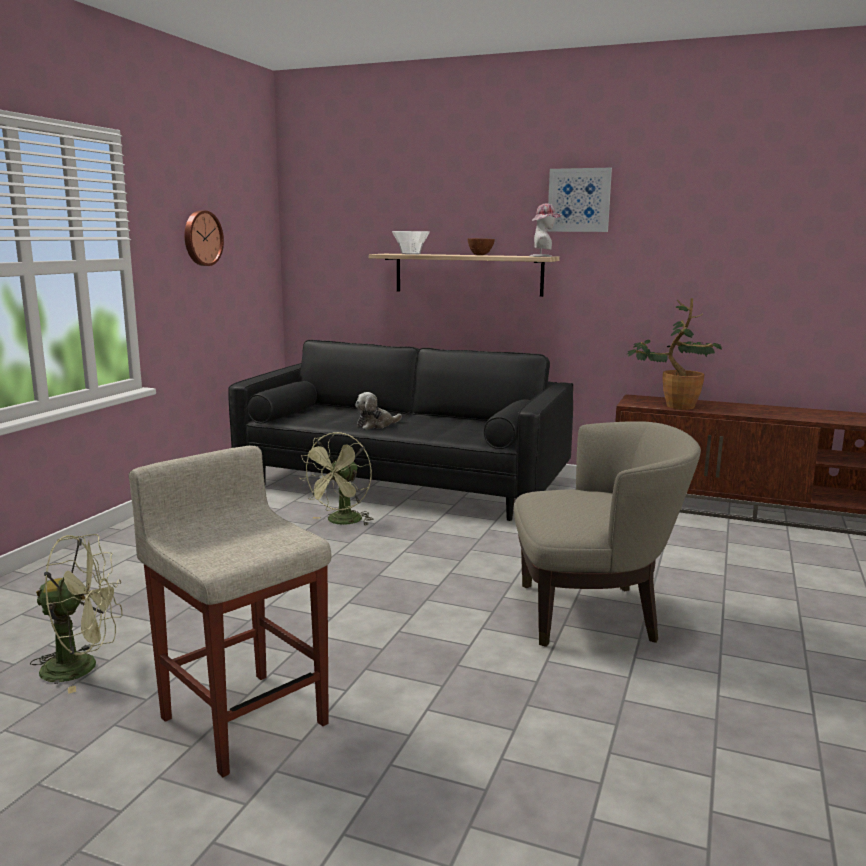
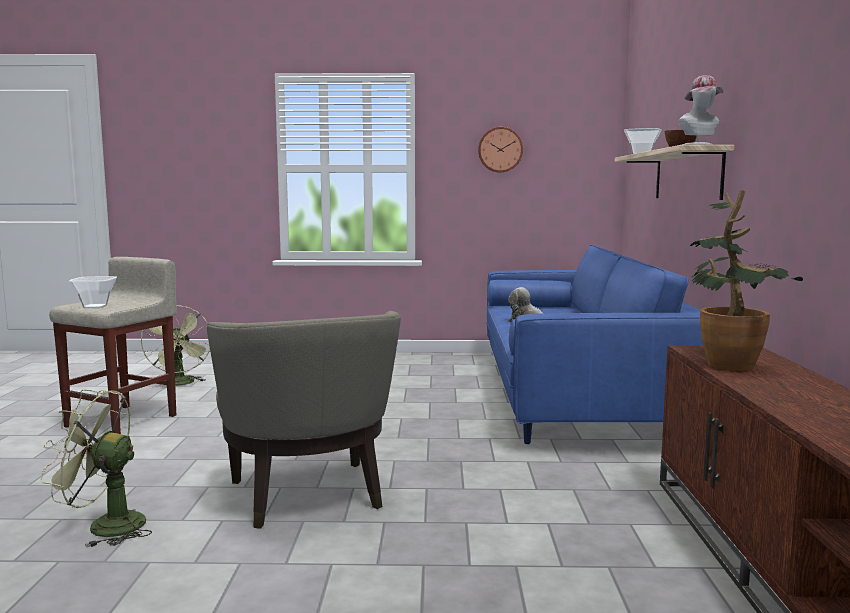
camera: 70 degrees right, 5 degrees down
black sofa [228,340,573,521] -> blue sofa [486,245,703,444]
green fan [299,432,374,525] -> green fan moved to [40,390,152,548]
picture [547,168,612,232] -> none
none -> bowl [68,276,117,308]

